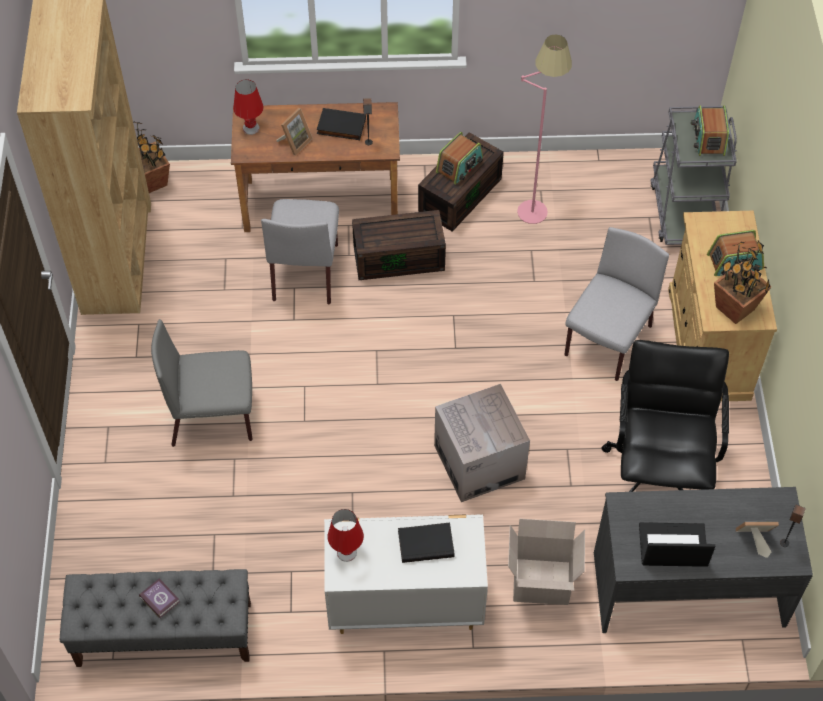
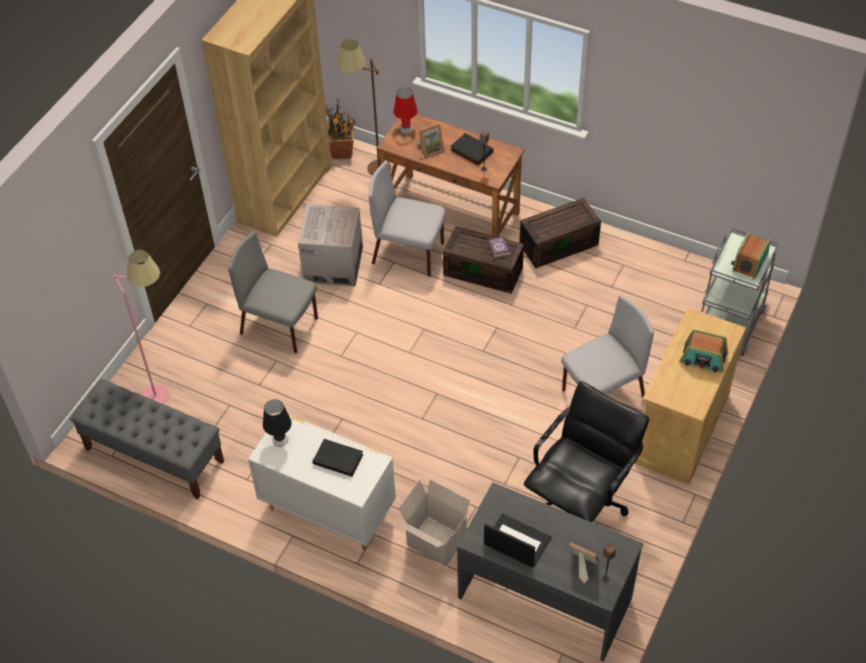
camera: 30 degrees right, 5 degrees down
book [139,578,180,618] -> book moved to [486,236,510,259]
grey chair [261,199,339,304] -> grey chair turned 75 degrees clockwise [369,160,446,277]
red table lamp [328,509,364,562] -> black table lamp [263,399,292,447]
cardboard box [434,384,530,502] -> cardboard box moved to [298,204,363,286]
radio [436,132,483,185] -> none
pink floor lamp [517,34,572,224] -> pink floor lamp moved to [114,250,169,404]
potted plant [714,241,772,324] -> none
none -> brown floor lamp [337,39,391,176]

